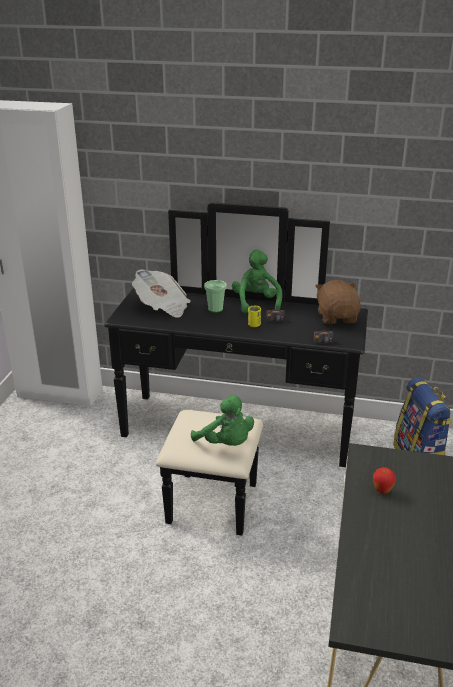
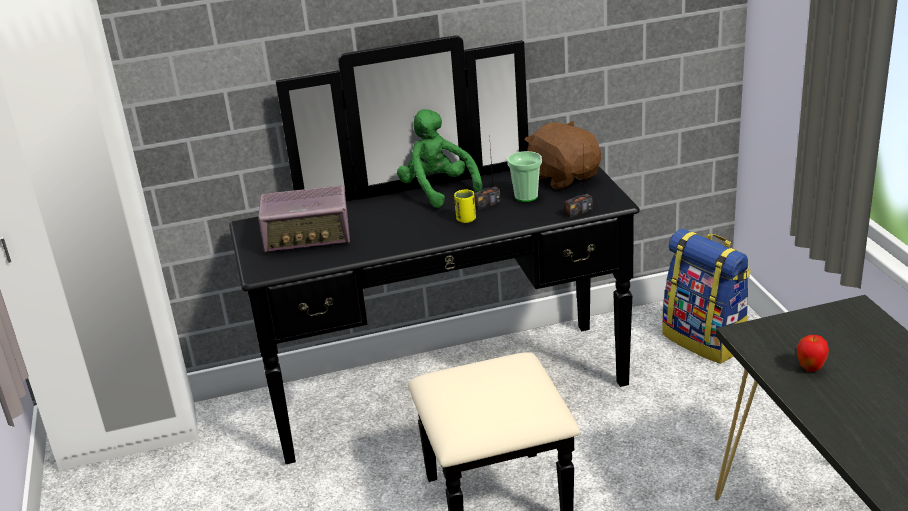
camera: 25 degrees left, 0 degrees up
newspaper [132,269,190,318] -> radio [258,185,350,252]
green plush toy [191,394,254,446] -> none
cup [204,280,227,313] -> cup moved to [507,151,542,202]

